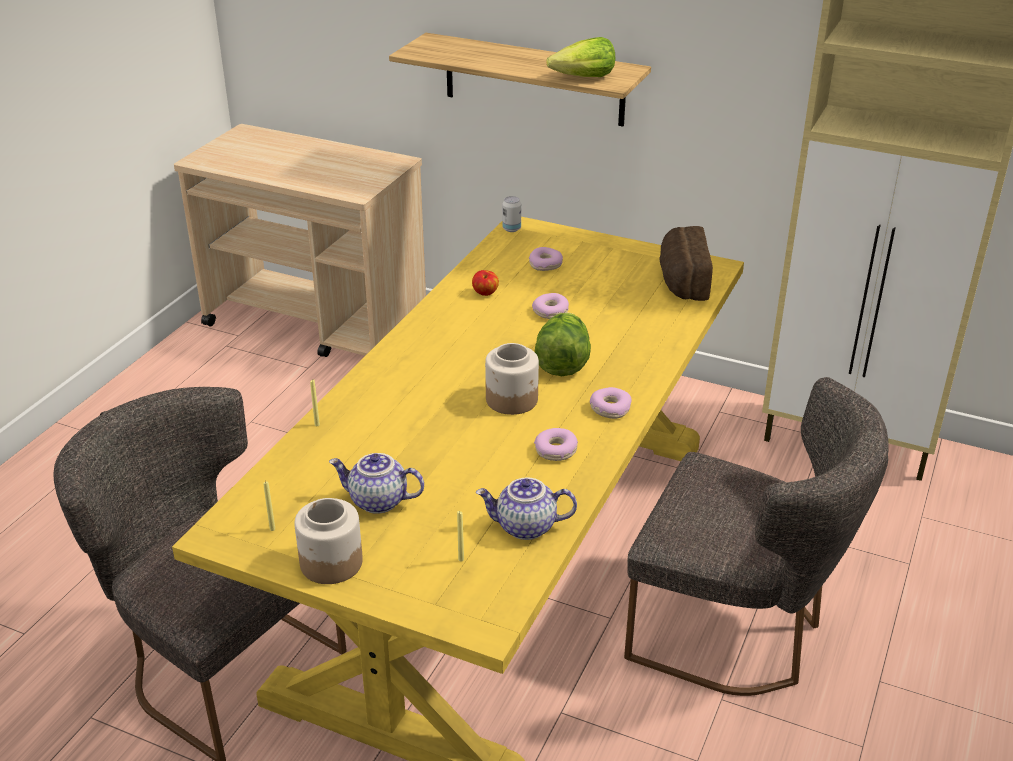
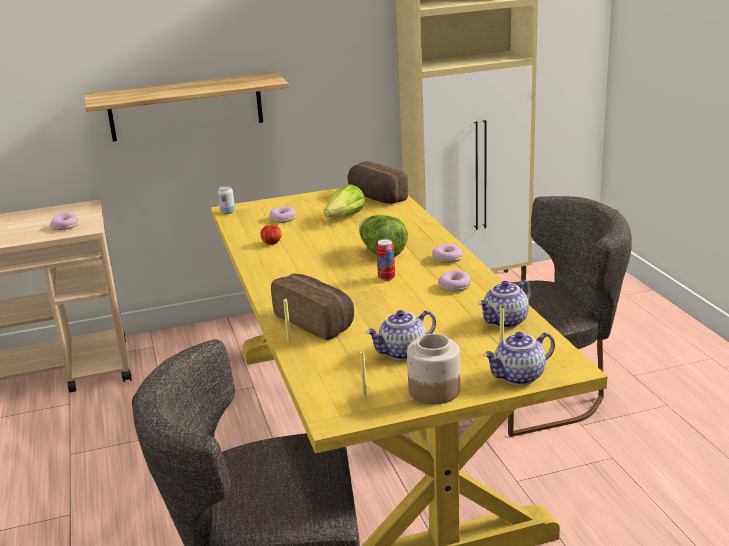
camera: 40 degrees left, 10 degrees down
jar [485,343,539,415] -> can [376,239,395,281]
donut [532,293,569,319] -> donut moved to [50,213,78,230]
lettuce [546,37,615,77] -> lettuce moved to [324,184,366,218]
none -> bread [271,274,354,340]
none -> teapot [483,332,555,385]

